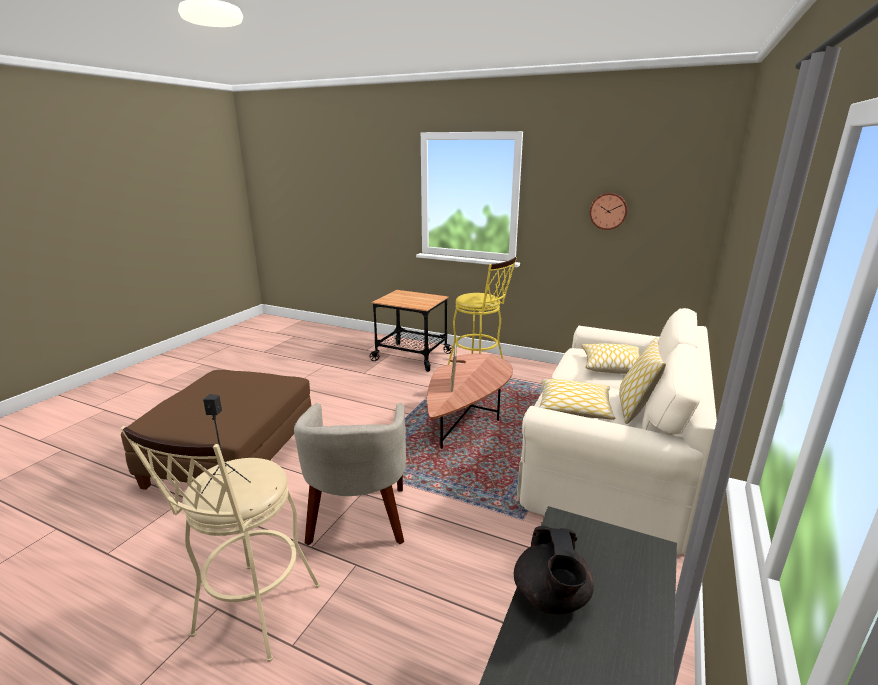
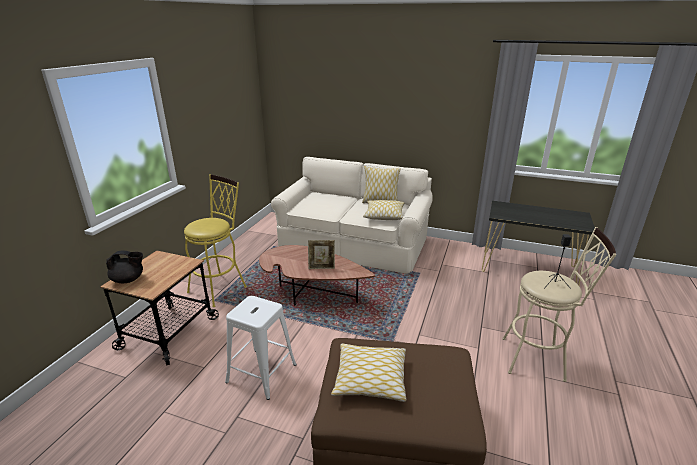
camera: 95 degrees left, 5 degrees up
beige armchair [294,403,406,545] -> none
black teapot [514,525,594,614] -> black teapot moved to [106,250,143,283]
pillow [581,343,640,374] -> pillow moved to [331,344,406,402]
wall clock [590,193,628,230] -> none
none -> white stool [225,296,297,400]

